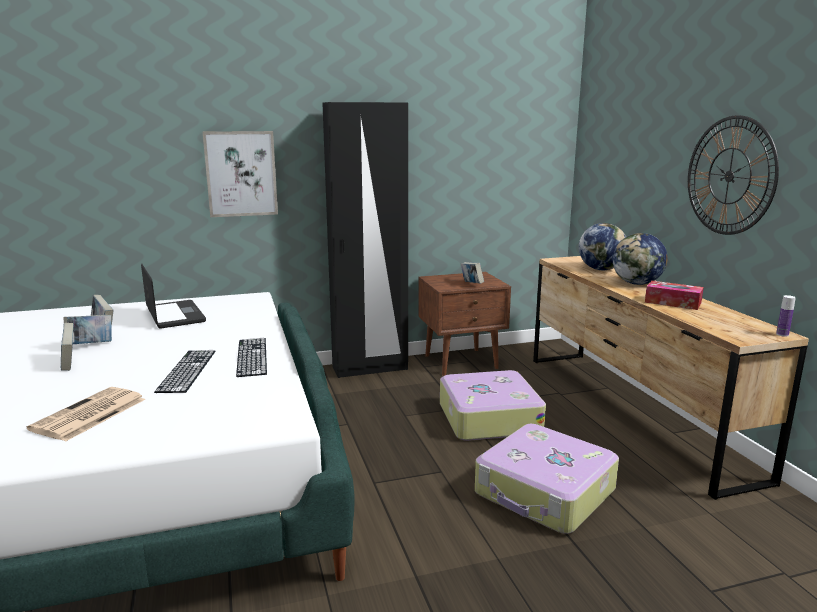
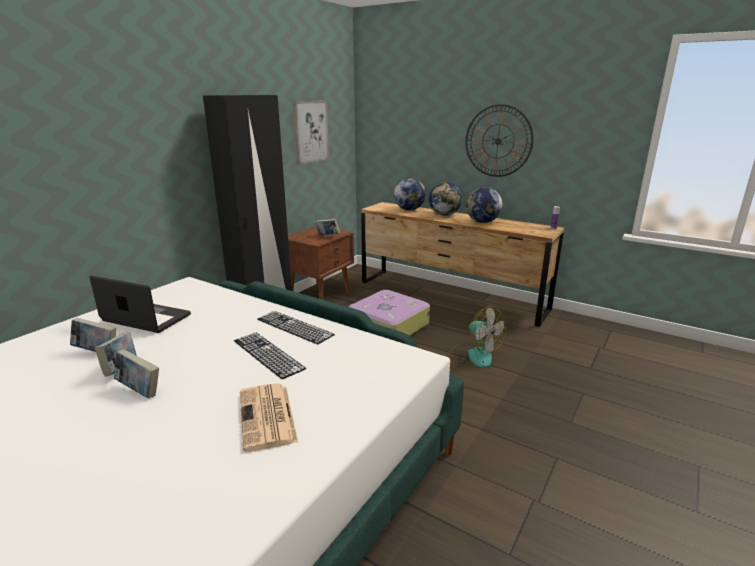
camera: 40 degrees left, 5 degrees up
picture [203,131,278,217] -> picture moved to [293,101,329,164]
suitcase [475,424,619,534] -> fan [448,306,506,368]
tissue box [645,281,704,310] -> globe [466,187,503,223]

